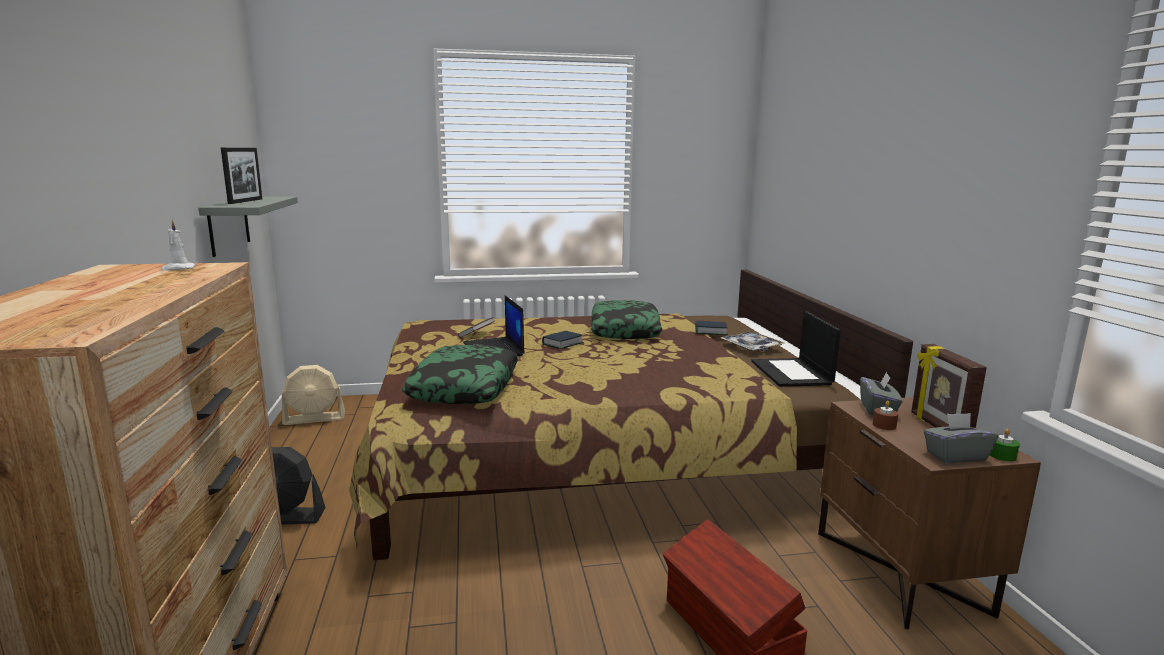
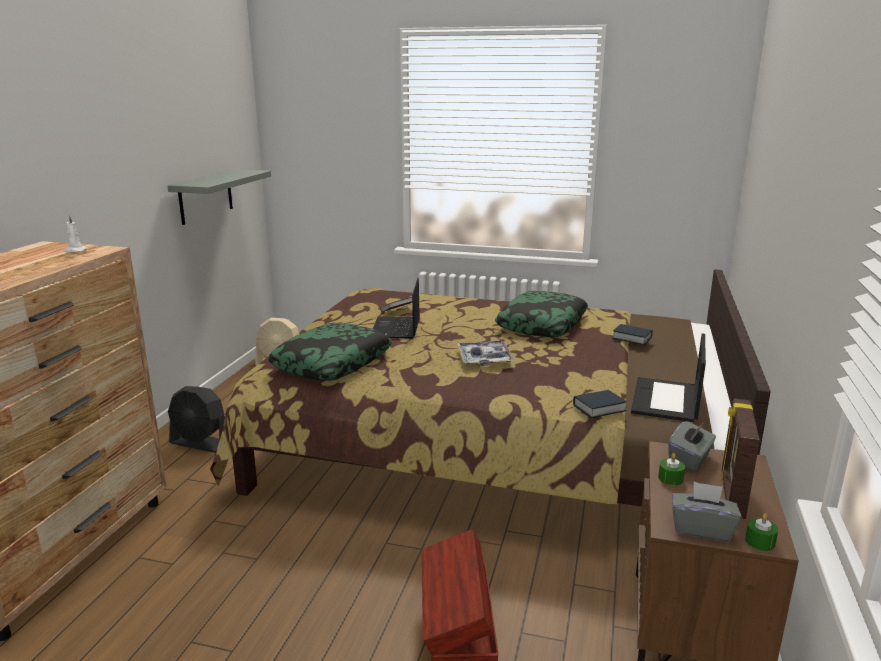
camera: 25 degrees right, 5 degrees up
picture frame [221,148,262,204] -> none
book [542,331,583,349] -> book moved to [573,390,627,418]
tray [721,332,784,351] -> tray moved to [457,341,515,366]
brown candle [873,401,898,430] -> green candle [658,453,685,485]

